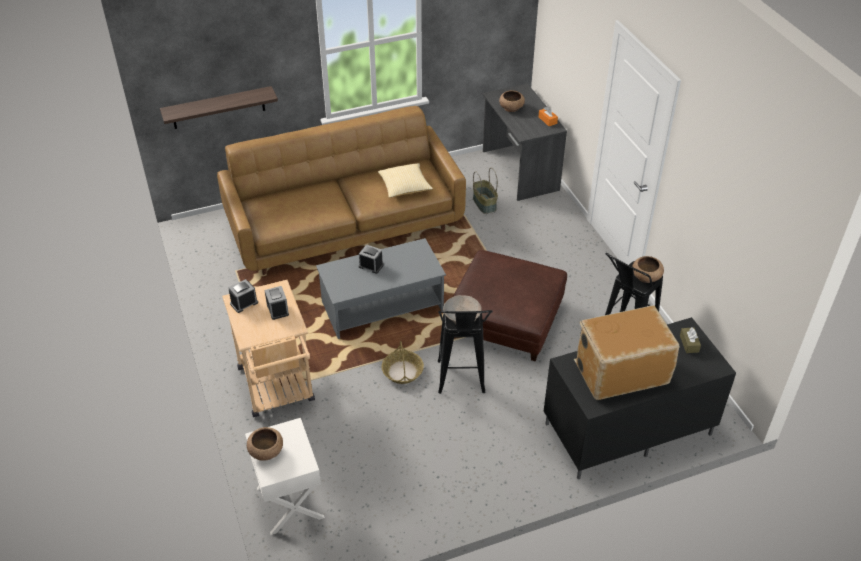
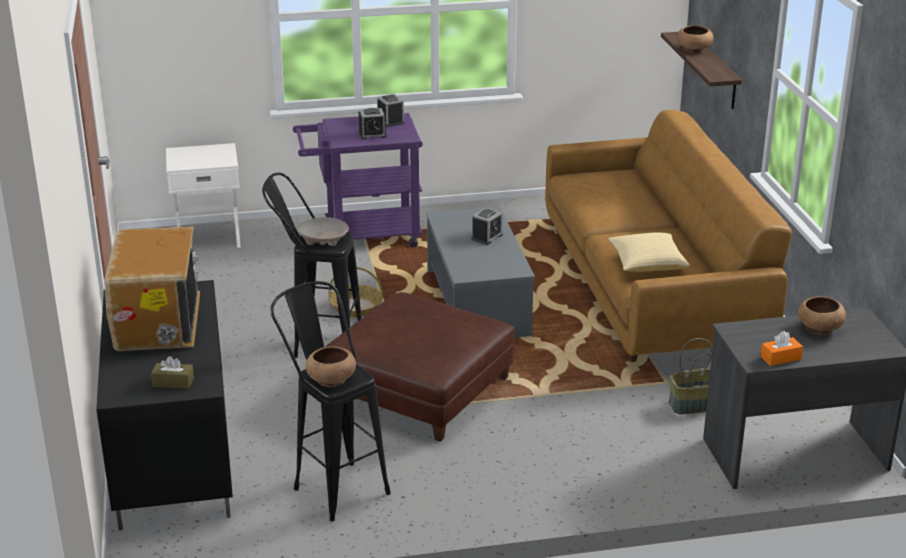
camera: 100 degrees right, 15 degrees down
beige cart [222,280,315,417] -> purple cart [293,113,423,247]
brown bowl [247,427,283,461] -> brown bowl moved to [677,25,714,53]

